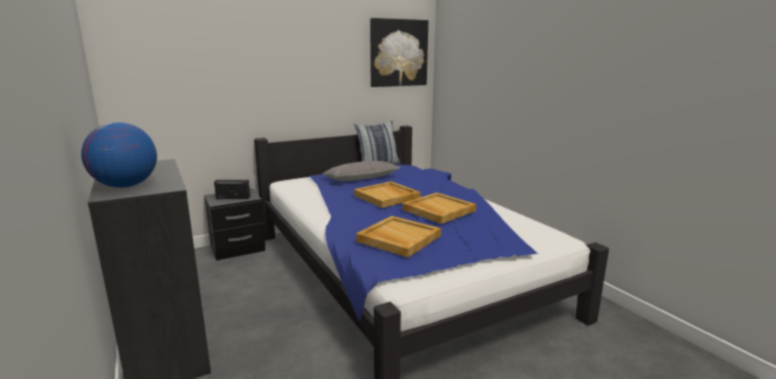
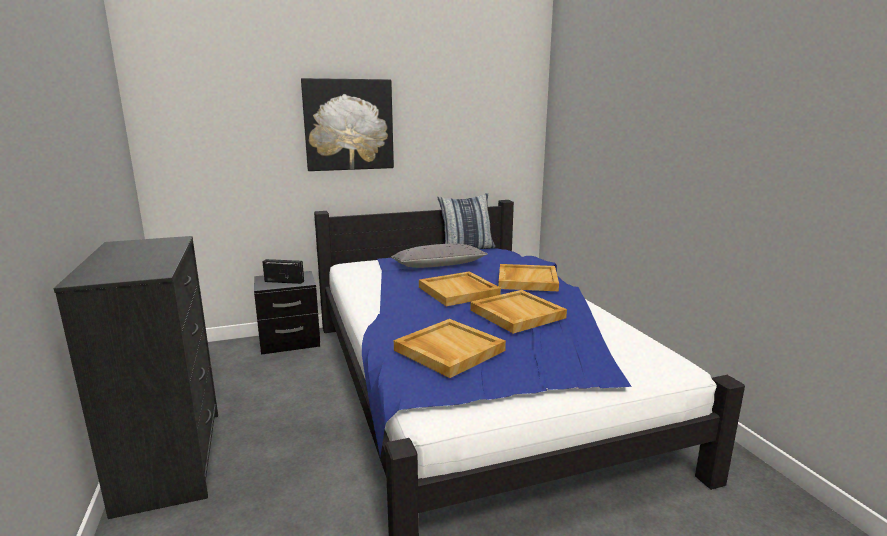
camera: 10 degrees right, 0 degrees up
globe [81,122,157,188] -> none
picture [370,18,428,87] -> picture moved to [301,78,394,171]
none -> beige tray [498,264,559,291]

